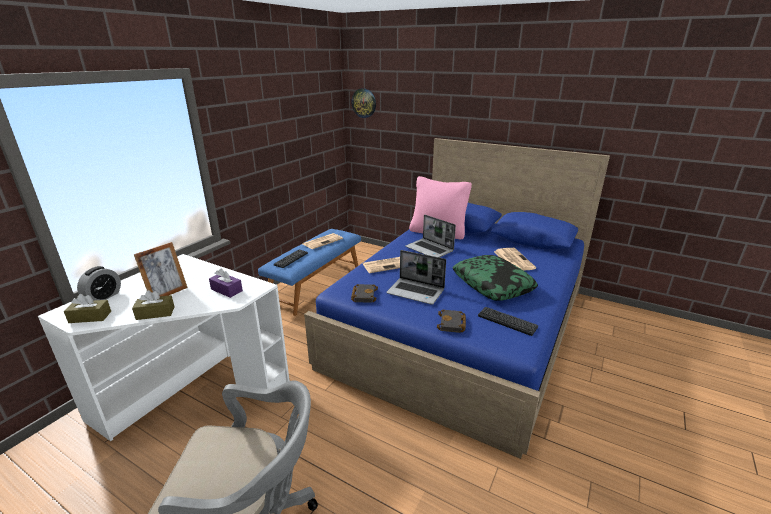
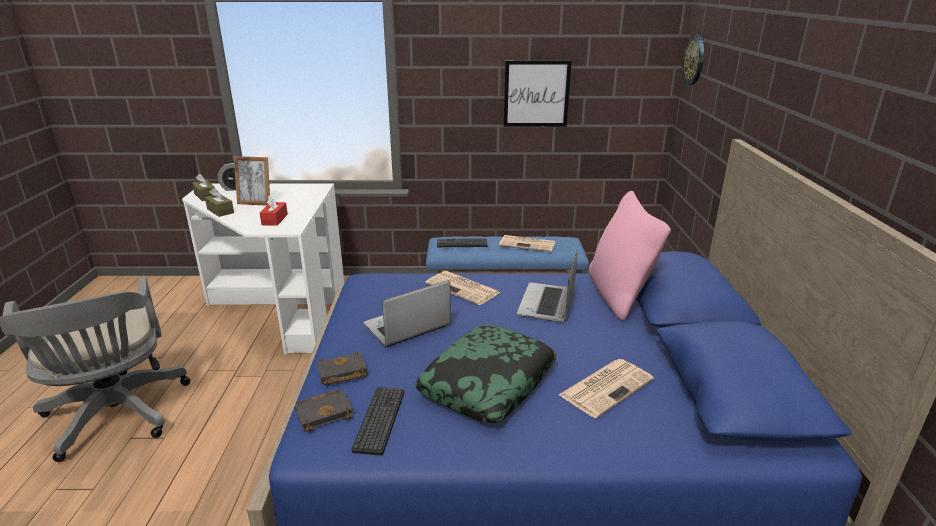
camera: 60 degrees right, 0 degrees up
purple tissue box [209,268,243,298] -> red tissue box [260,195,288,226]
black book [351,284,378,303] -> black book moved to [295,390,353,432]
laptop [386,250,446,305] -> laptop turned 60 degrees clockwise [363,280,451,347]
none -> picture [504,60,572,127]

